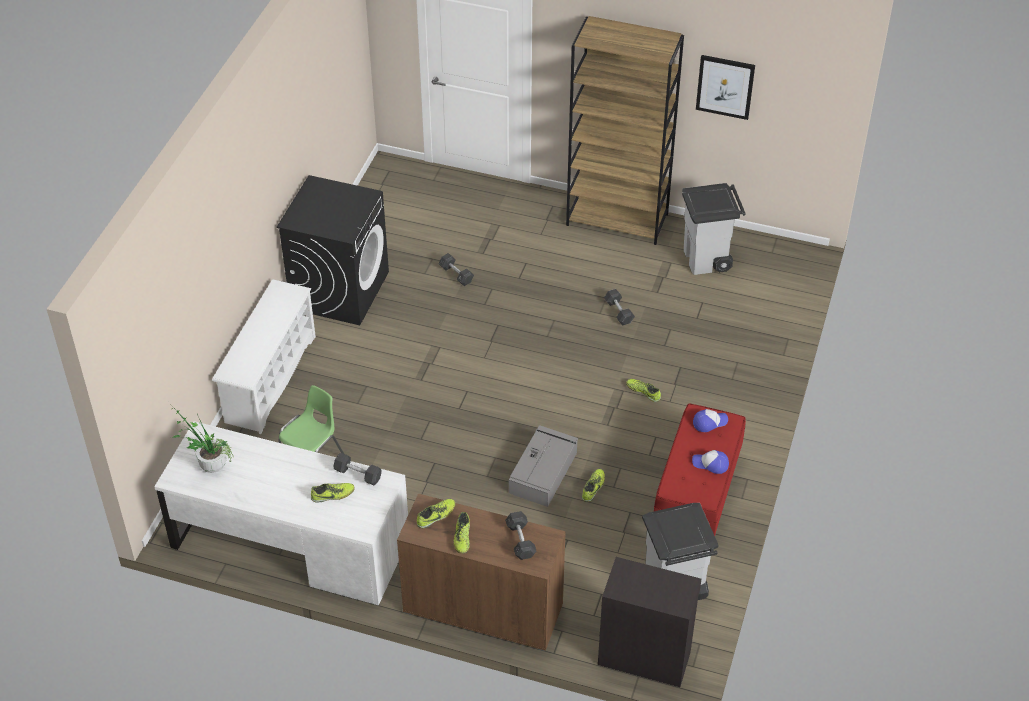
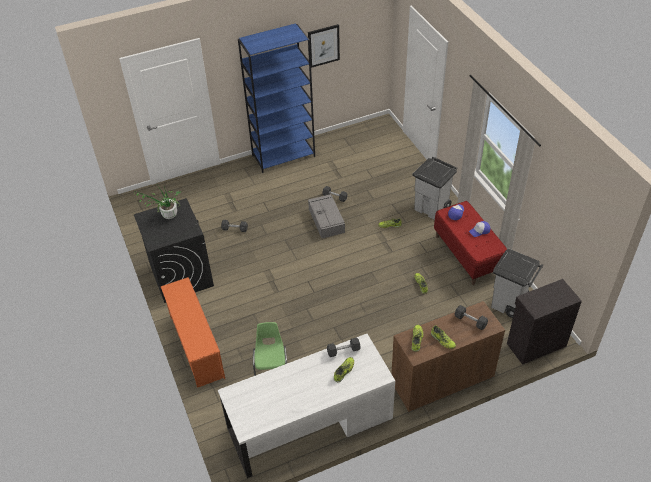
camera: 40 degrees left, 0 degrees up
potted plant [172,406,233,473] -> potted plant moved to [136,185,180,219]
white shoe rack [212,279,316,434] -> orange shoe rack [161,277,225,388]
grey storage box [509,425,578,507] -> grey storage box moved to [308,194,345,238]
brown bookcase [566,16,684,245] -> blue bookcase [238,23,315,173]
grey trash can [682,183,746,275] -> grey trash can moved to [412,157,457,220]

